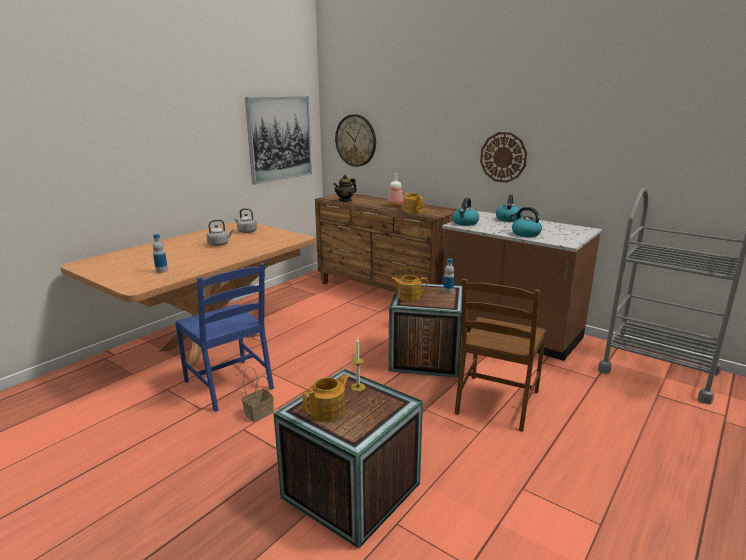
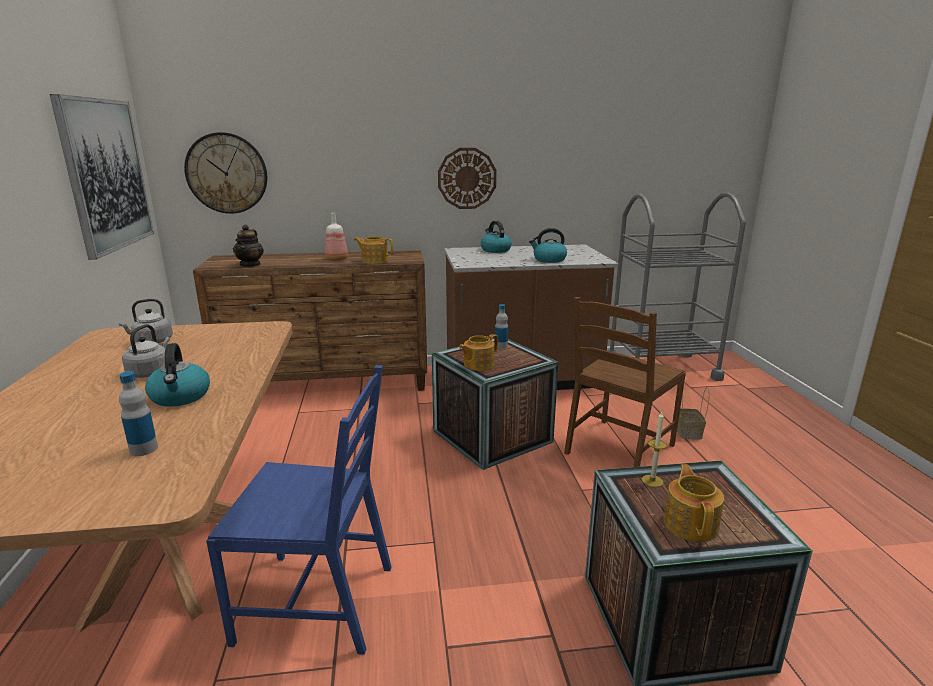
camera: 45 degrees left, 0 degrees up
basket [242,366,274,422] -> basket moved to [677,387,710,439]
kettle [452,198,479,226] -> kettle moved to [145,343,210,407]
brown chair [455,279,546,432] -> brown chair turned 60 degrees clockwise [564,297,686,467]

